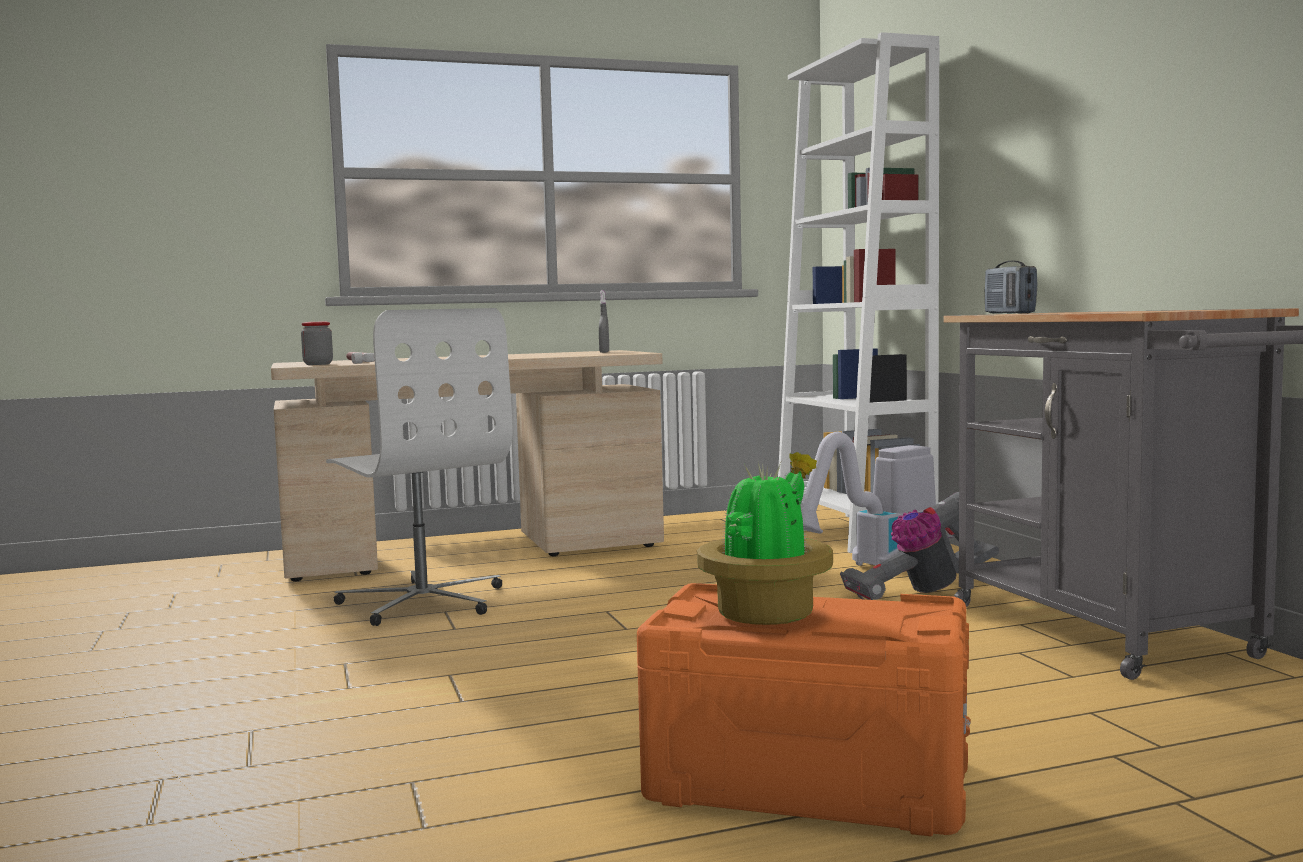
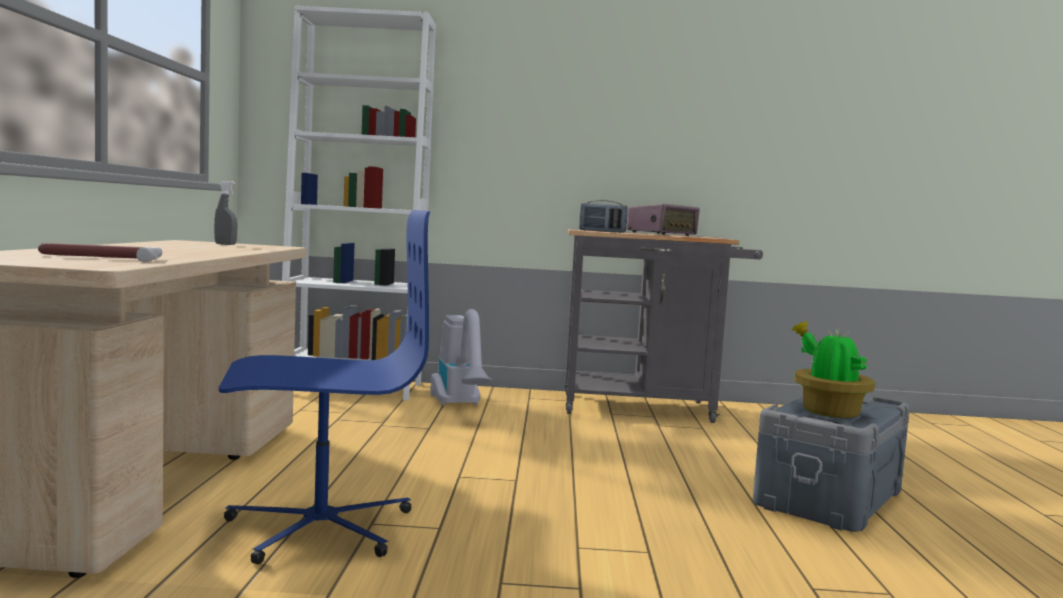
camera: 70 degrees left, 0 degrees up
jar [301,321,333,365] -> none
white office chair [326,308,512,626] -> blue office chair [219,210,431,564]
orange storage box [637,583,971,837] -> grey storage box [753,397,910,532]
vacuum cleaner [840,492,999,600] -> none
none -> radio [627,204,700,236]

